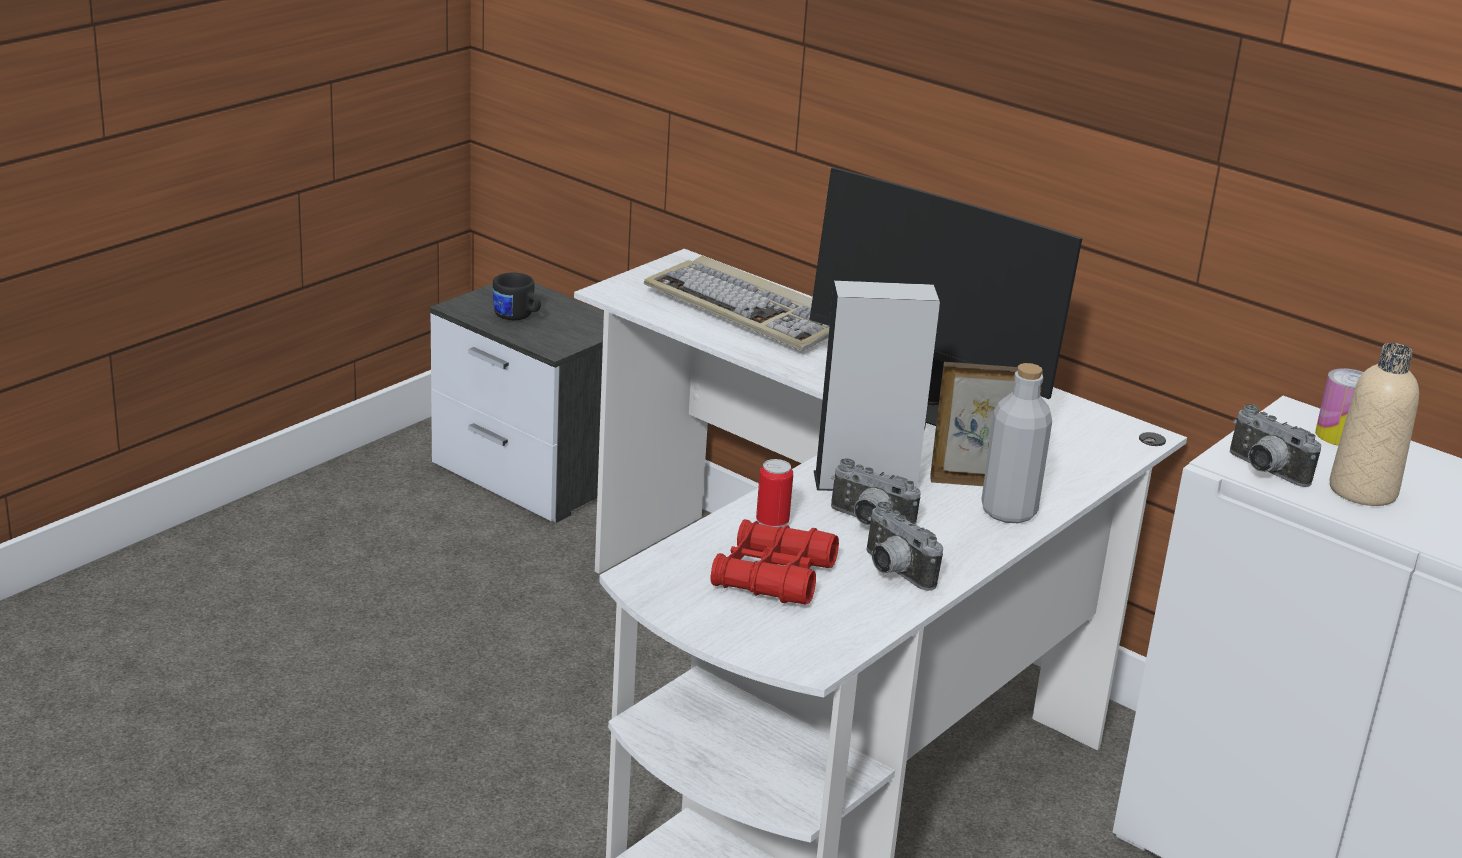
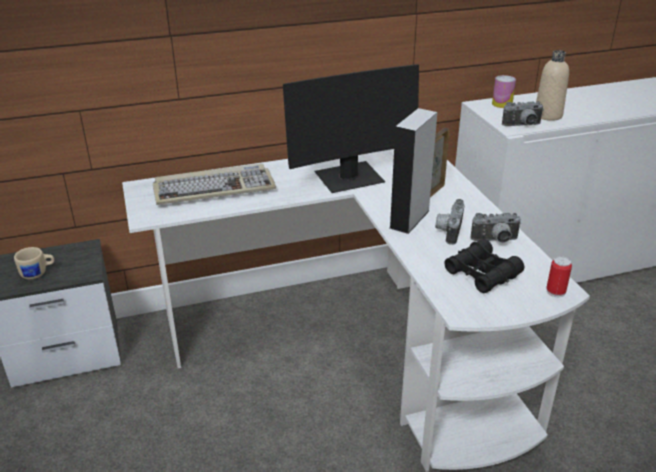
camera: 55 degrees left, 5 degrees up
black mug [493,273,541,320] -> beige mug [14,247,54,279]
red binoculars [711,519,839,605] -> black binoculars [444,239,524,293]
can [756,459,793,528] -> can moved to [546,256,572,297]
camera [831,458,921,525] -> camera turned 135 degrees clockwise [435,199,464,245]
grey bottle [981,363,1052,523] -> none

